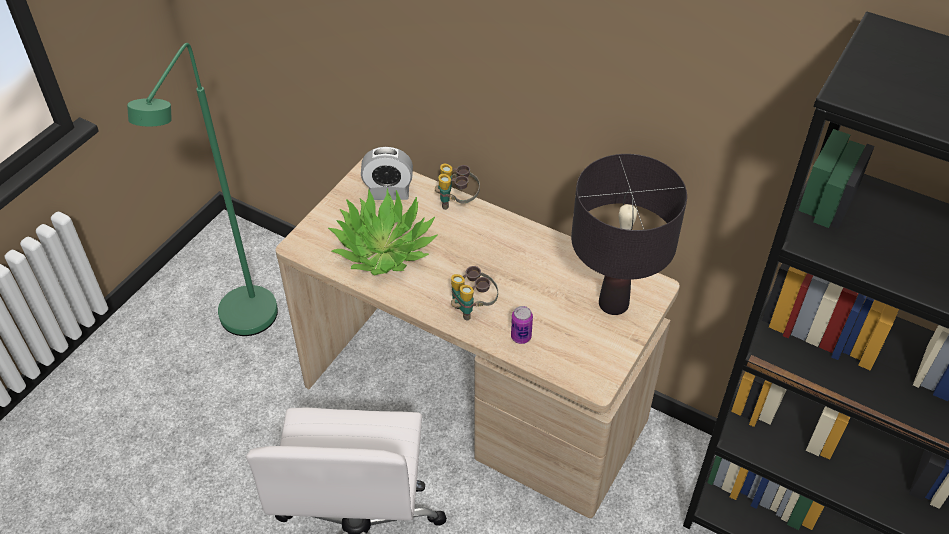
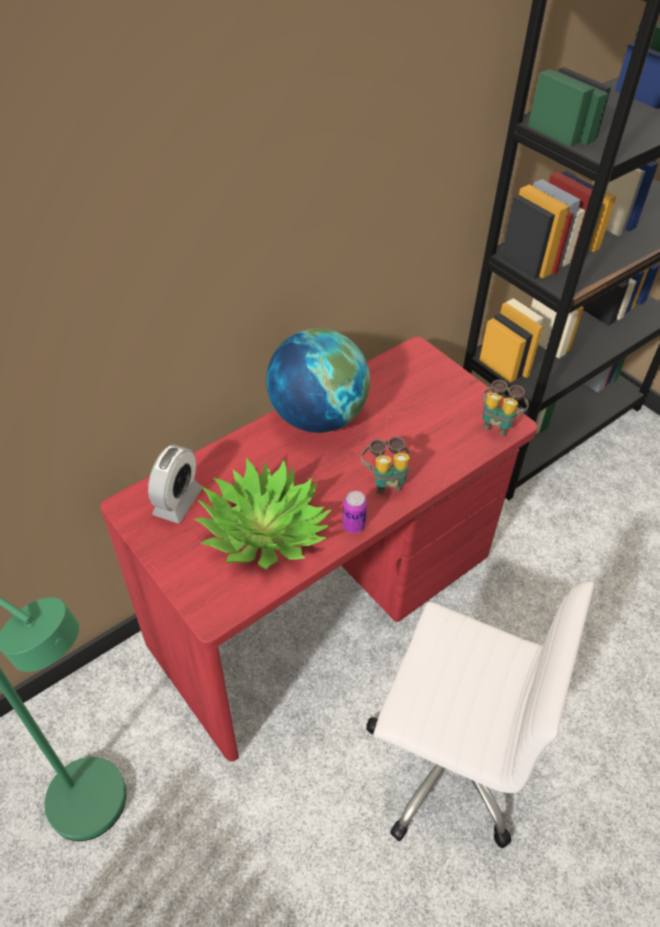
camera: 70 degrees left, 0 degrees up
beige desk [275,158,680,518] -> red desk [100,337,538,762]
binoculars [435,164,480,210] -> binoculars moved to [482,380,529,436]
can [511,306,533,344] -> can moved to [342,491,367,533]
black table lamp [571,154,687,315] -> none
none -> globe [266,328,370,433]

